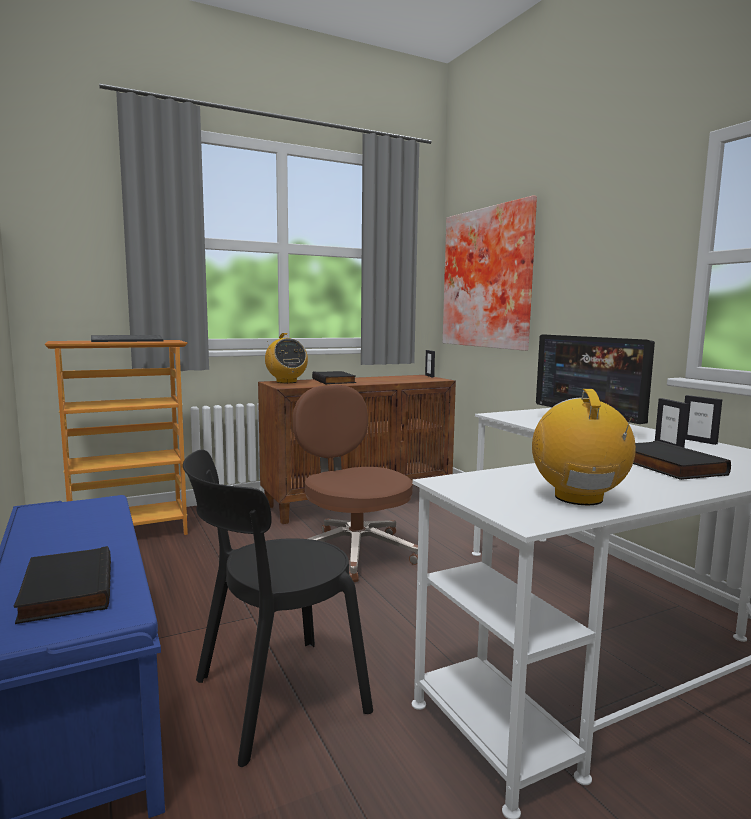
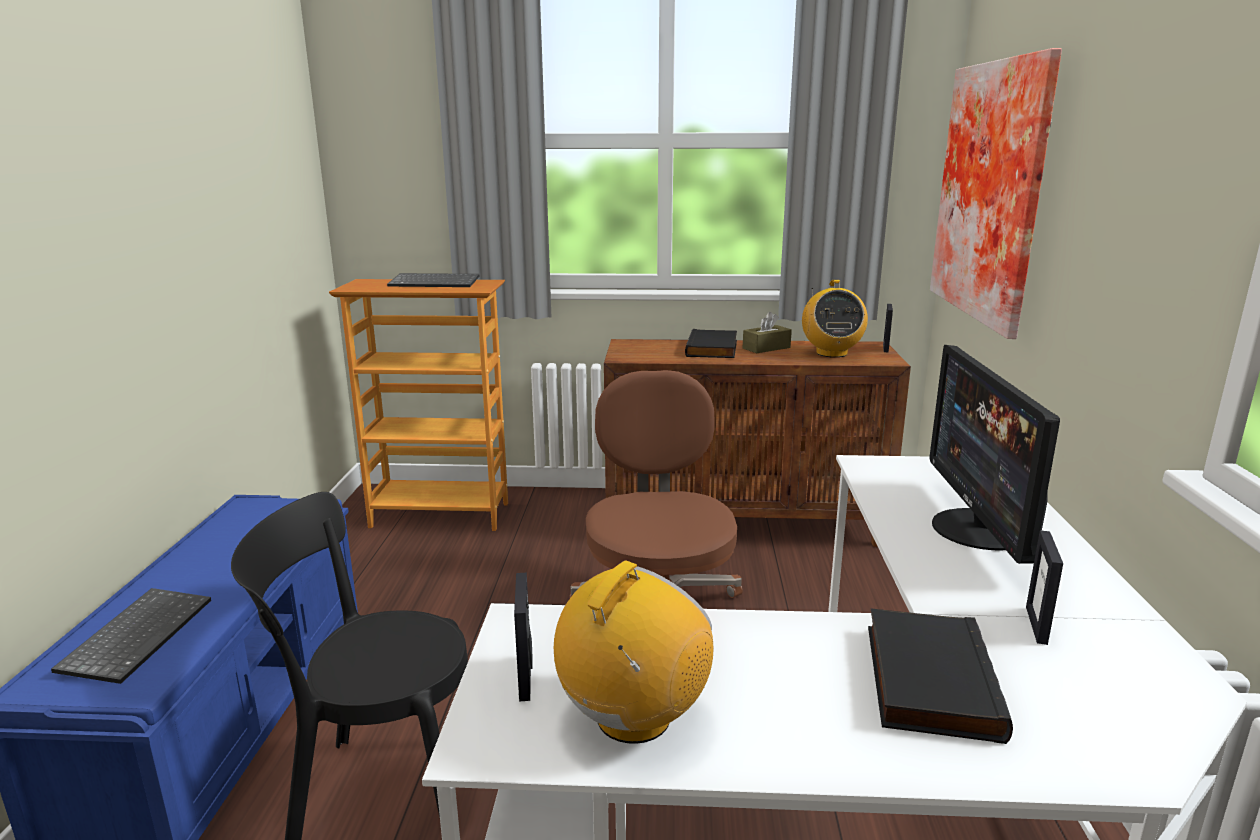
camera: 30 degrees right, 10 degrees up
black book [14,546,111,624] -> keyboard [51,588,211,684]
radio [265,333,308,383] -> radio moved to [802,280,868,358]
picture frame [684,395,722,445] -> picture frame moved to [514,573,532,701]
none -> brown tissue box [743,312,792,353]

